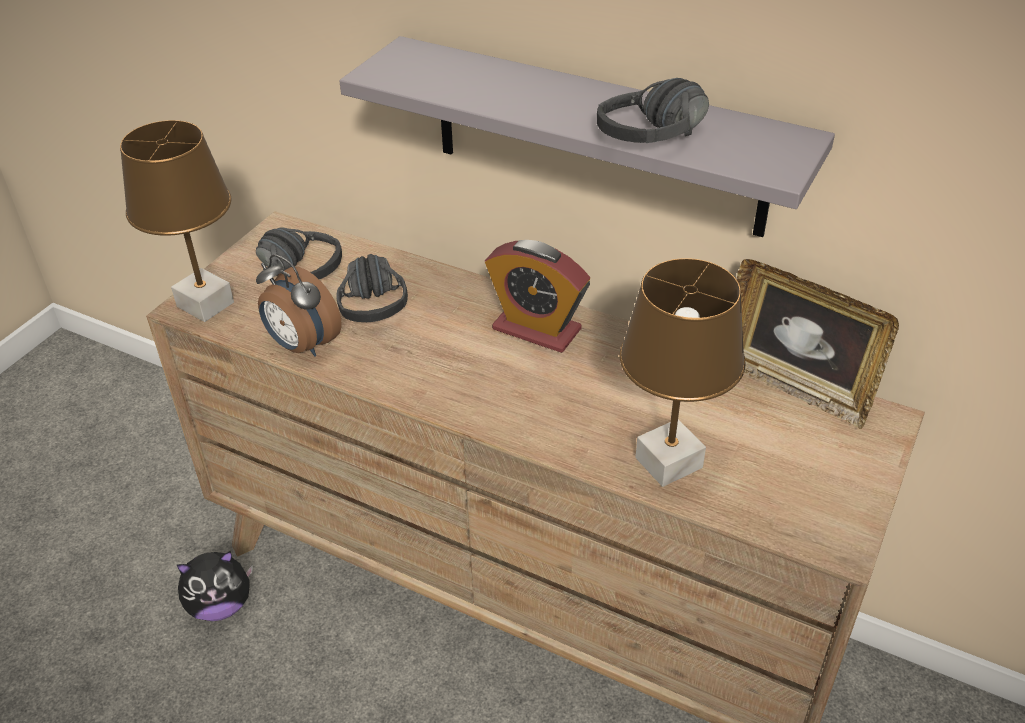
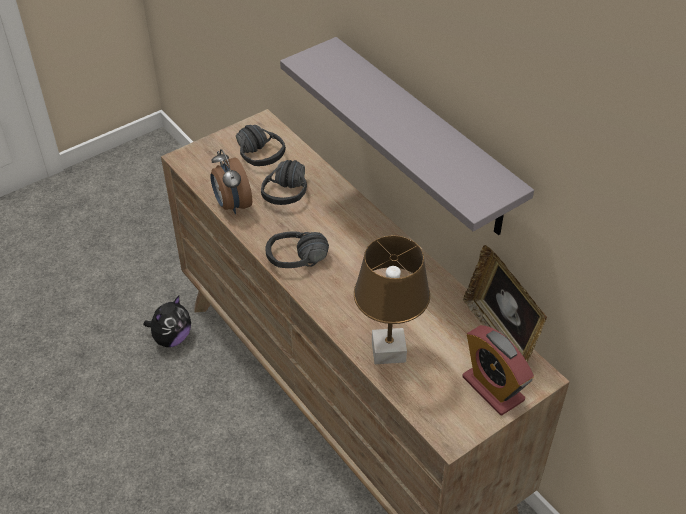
camera: 25 degrees right, 5 degrees up
brown table lamp [120,120,234,322] -> none
plush toy [177,551,253,621] -> plush toy turned 60 degrees counterclockwise [143,296,191,347]
alarm clock [485,240,590,353] -> alarm clock moved to [462,325,534,415]
black headphones [597,78,709,143] -> black headphones moved to [266,232,329,268]

